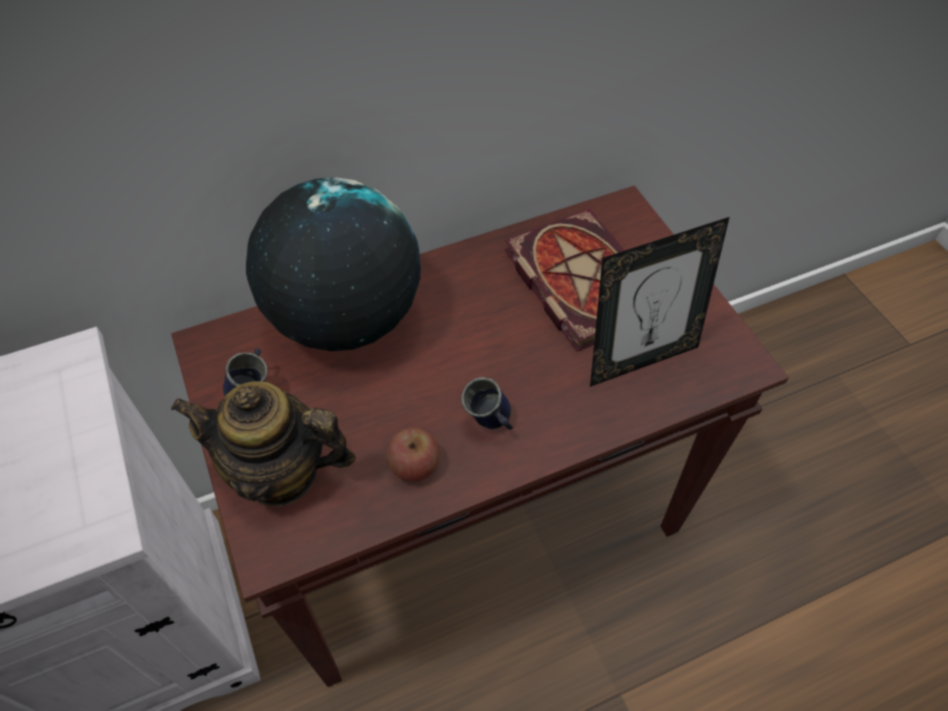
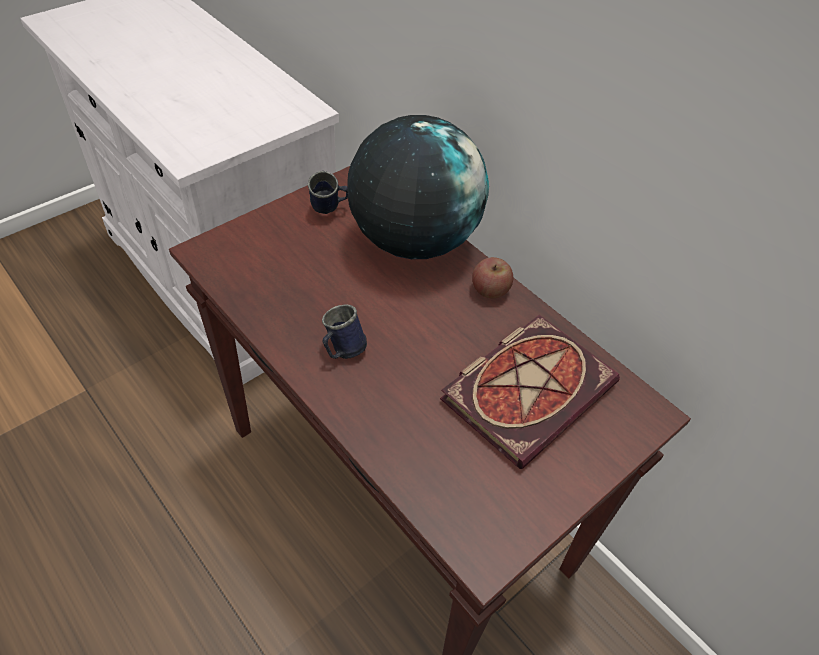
camera: 70 degrees right, 5 degrees down
teapot [171,381,356,507] -> none
apple [387,428,440,482] -> apple moved to [472,257,513,298]
picture frame [590,217,730,387] -> none

